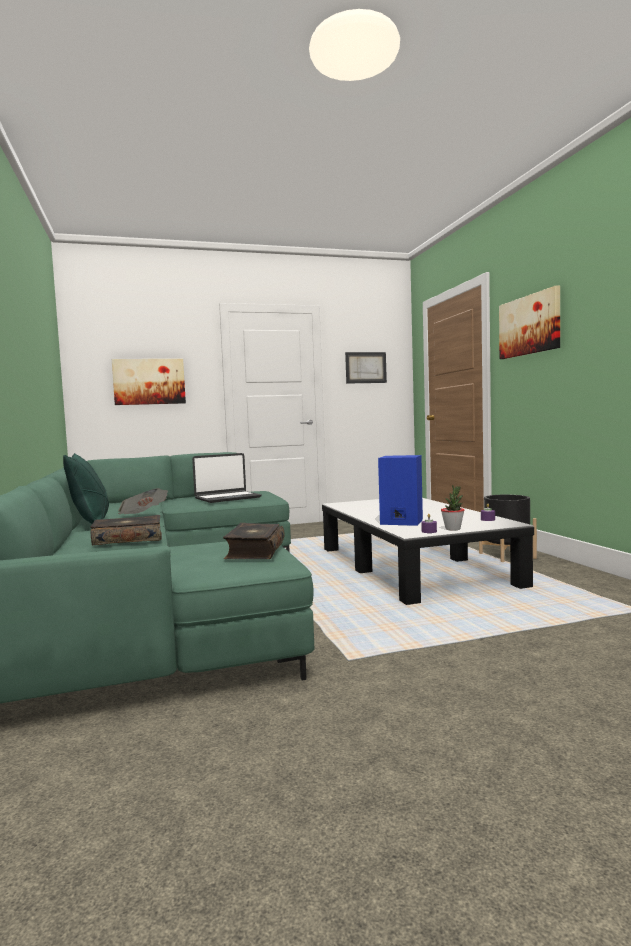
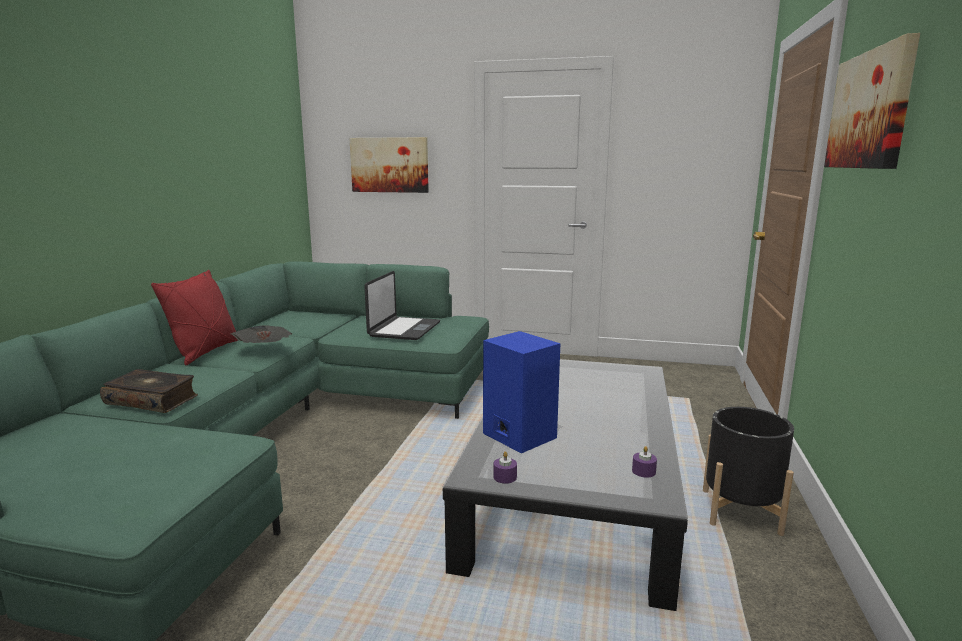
camera: 30 degrees right, 10 degrees up
green pillow [63,453,109,524] -> red pillow [151,270,238,365]
laptop [192,453,262,503] -> laptop turned 75 degrees counterclockwise [364,271,440,340]
book [223,523,284,559] -> none
picture [345,352,387,384] -> none
potted plant [441,485,464,530] -> none

